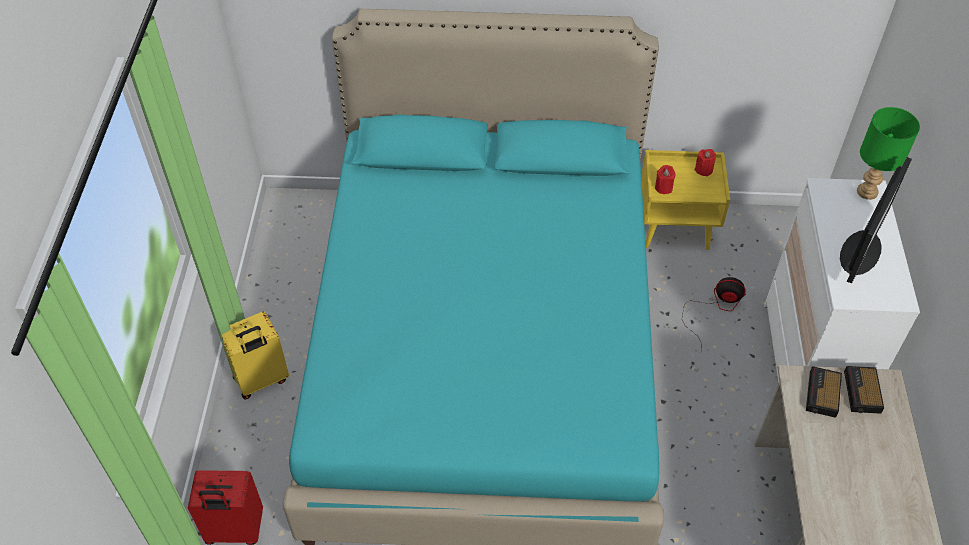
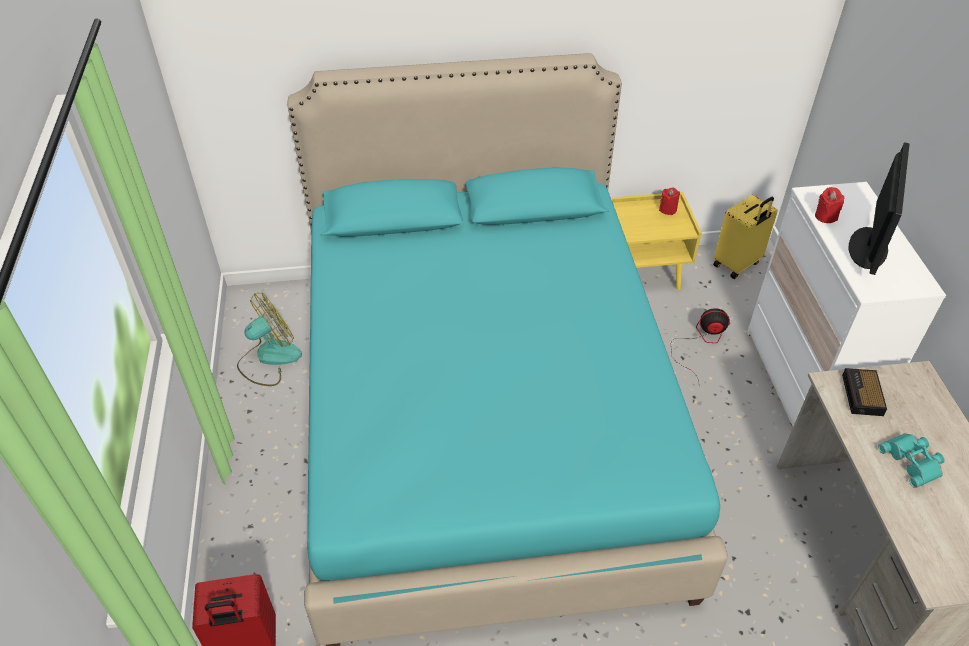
camera: 10 degrees left, 5 degrees down
yellow suitcase [222,311,289,400] -> yellow suitcase moved to [713,195,778,279]
red candle [655,165,675,194] -> red candle moved to [815,187,844,223]
alarm clock [844,366,884,414] -> none
green table lamp [857,107,920,200] -> none
none -> fan [237,293,302,386]
none -> turquoise binoculars [878,433,945,488]

